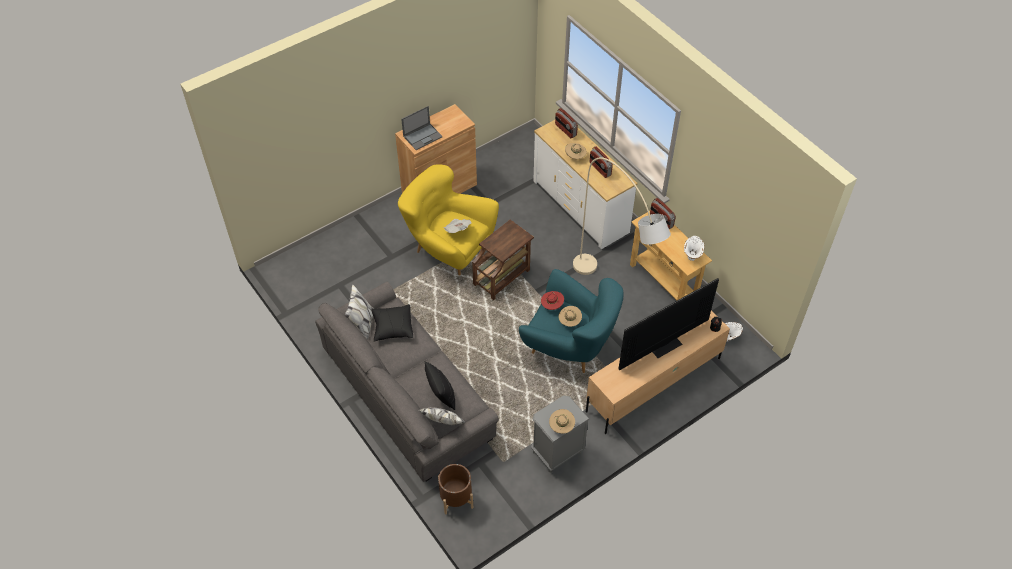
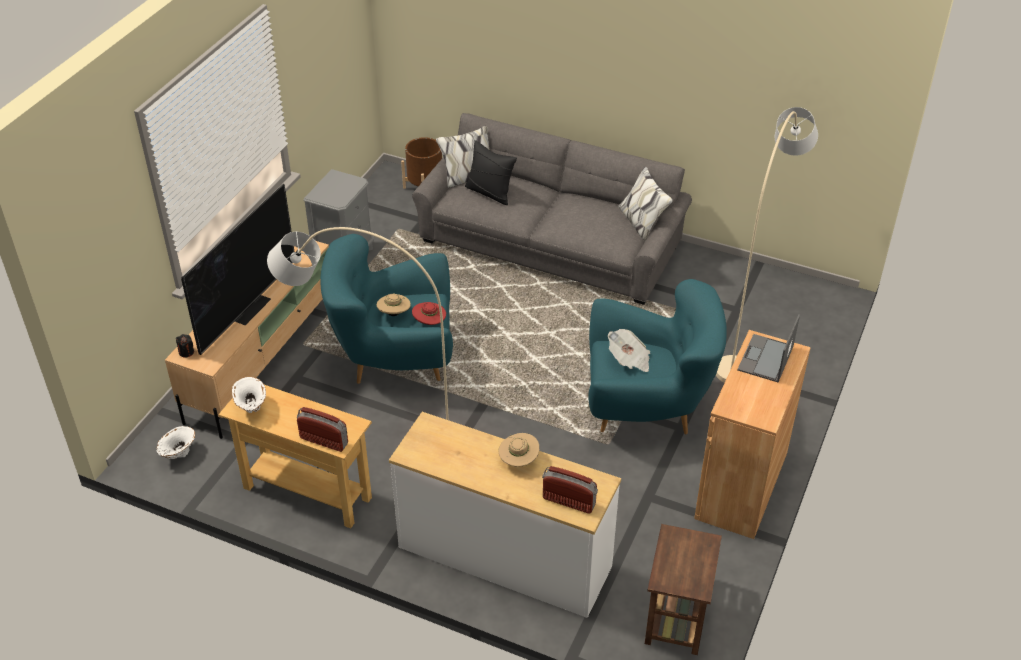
camera: 150 degrees right, 10 degrees down
black pillow [371,304,413,342] -> none
yellow armchair [398,164,499,276] -> turquoise armchair [588,279,727,434]
brown side table [472,220,534,300] -> brown side table moved to [645,524,722,655]
beige hat [549,409,575,434] -> none
radio [590,147,613,178] -> none
none -> beige floor lamp [716,107,818,383]

